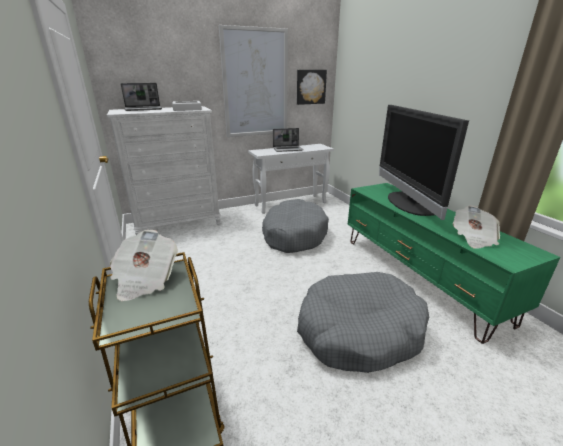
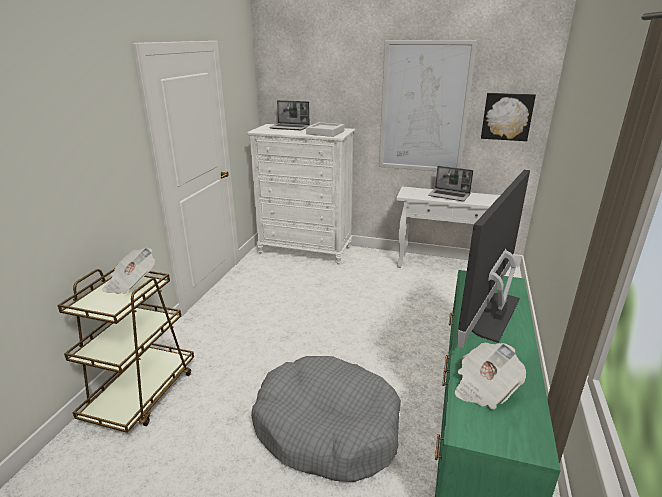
camera: 40 degrees right, 0 degrees up
grey dog bed [262,199,329,253] -> none

